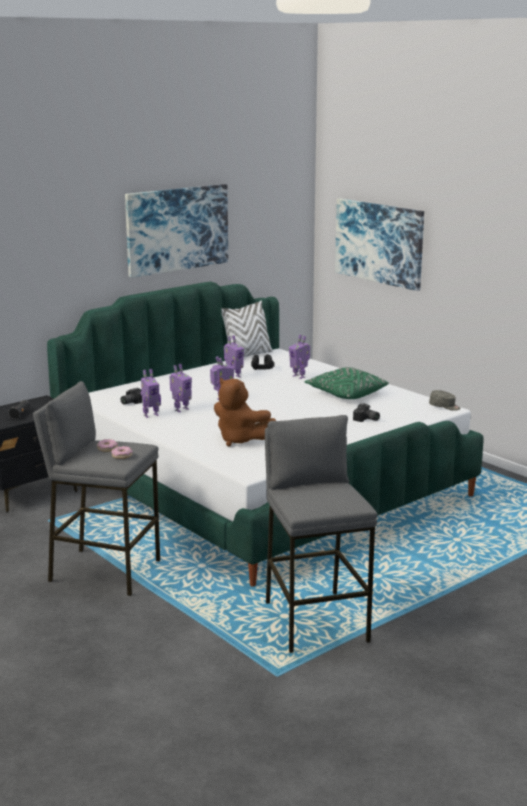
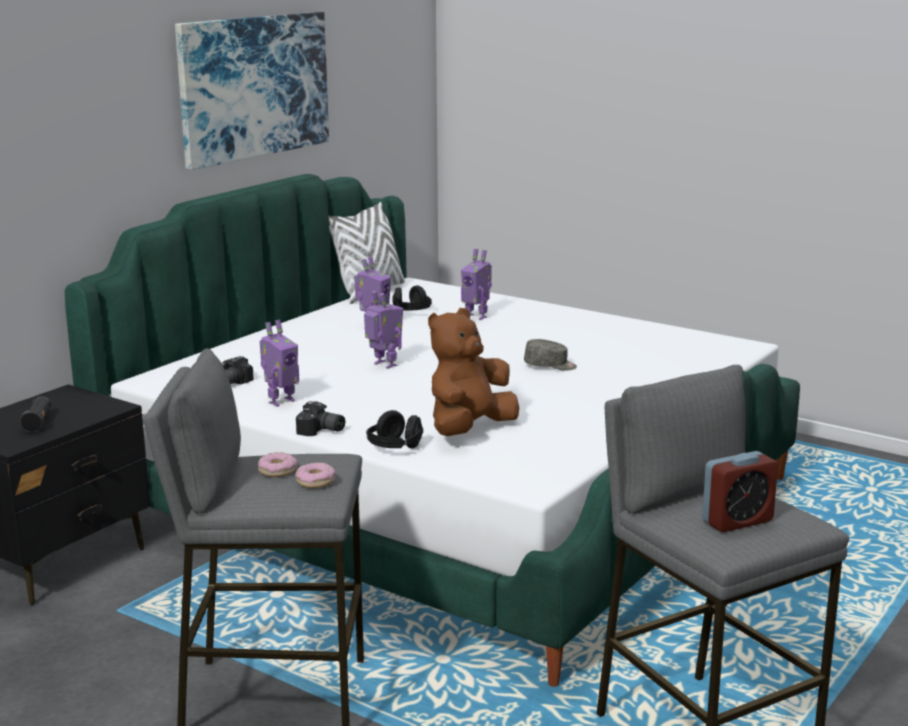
camera: 15 degrees left, 0 degrees up
toy robot [169,364,192,412] -> none
brown plush toy [214,378,276,447] -> brown plush toy turned 105 degrees clockwise [428,308,519,436]
green pillow [304,367,389,399] -> none
picture [335,199,424,291] -> none
camera [353,403,380,422] -> camera moved to [296,401,345,436]
grey cap [429,390,461,411] -> grey cap moved to [524,339,577,371]
none -> black headphones [366,410,423,449]
none -> alarm clock [702,451,778,532]

